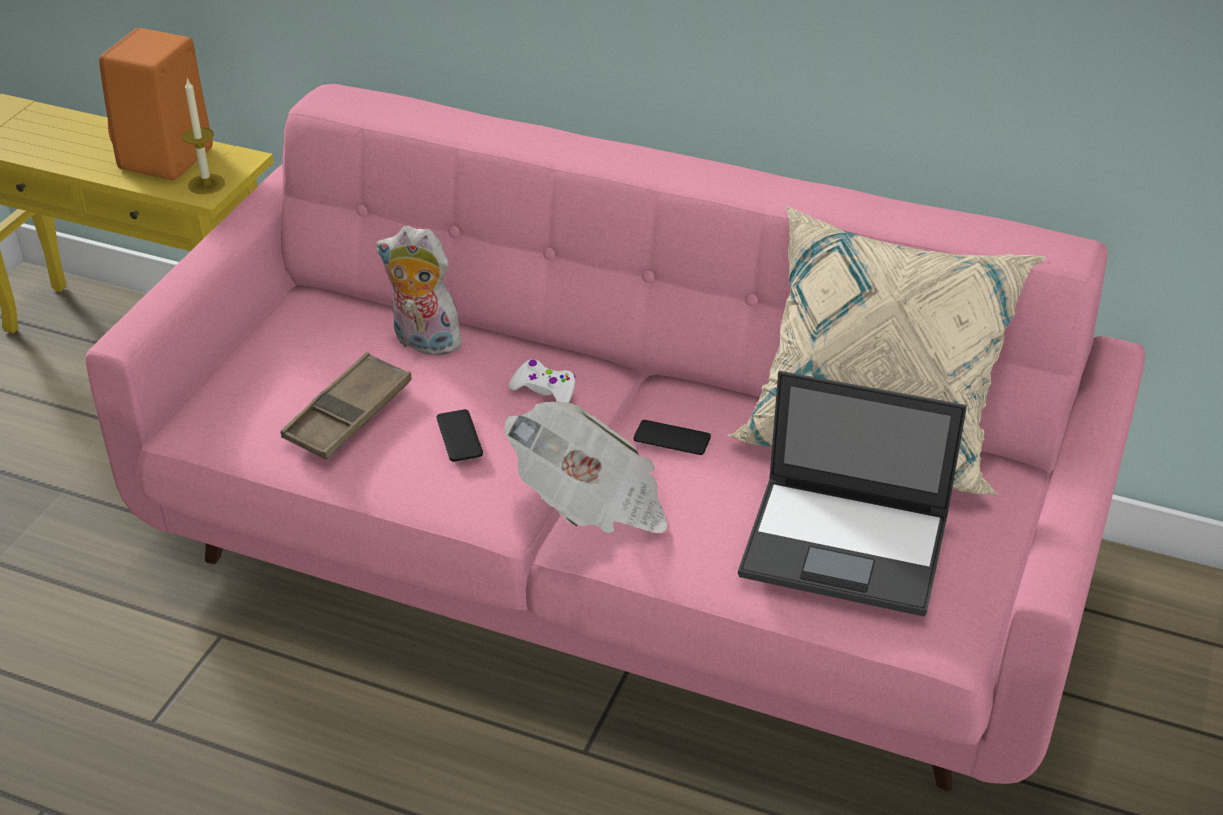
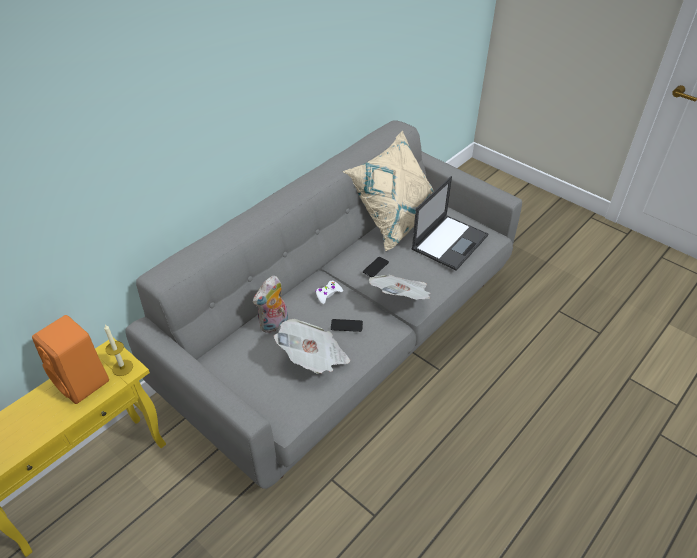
camera: 70 degrees left, 5 degrees up
pink sofa [86,84,1145,791] -> grey sofa [125,120,522,489]
brown tray [281,352,412,460] -> newspaper [274,319,350,374]

